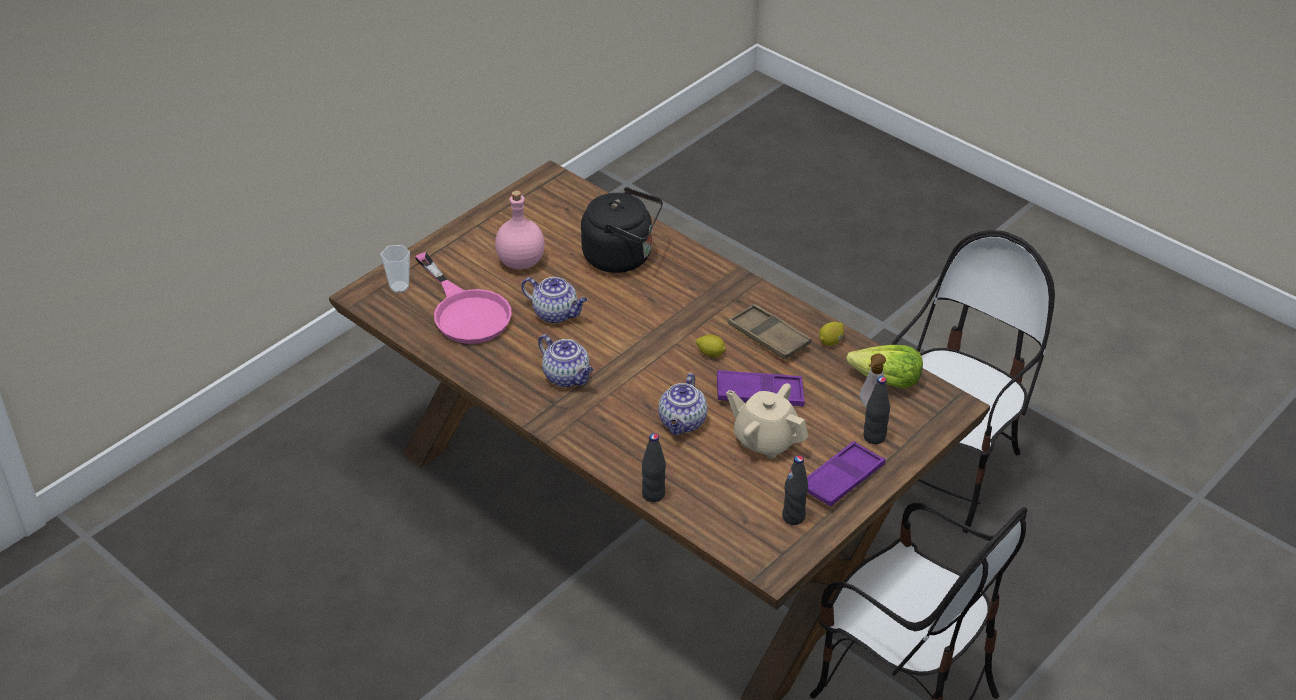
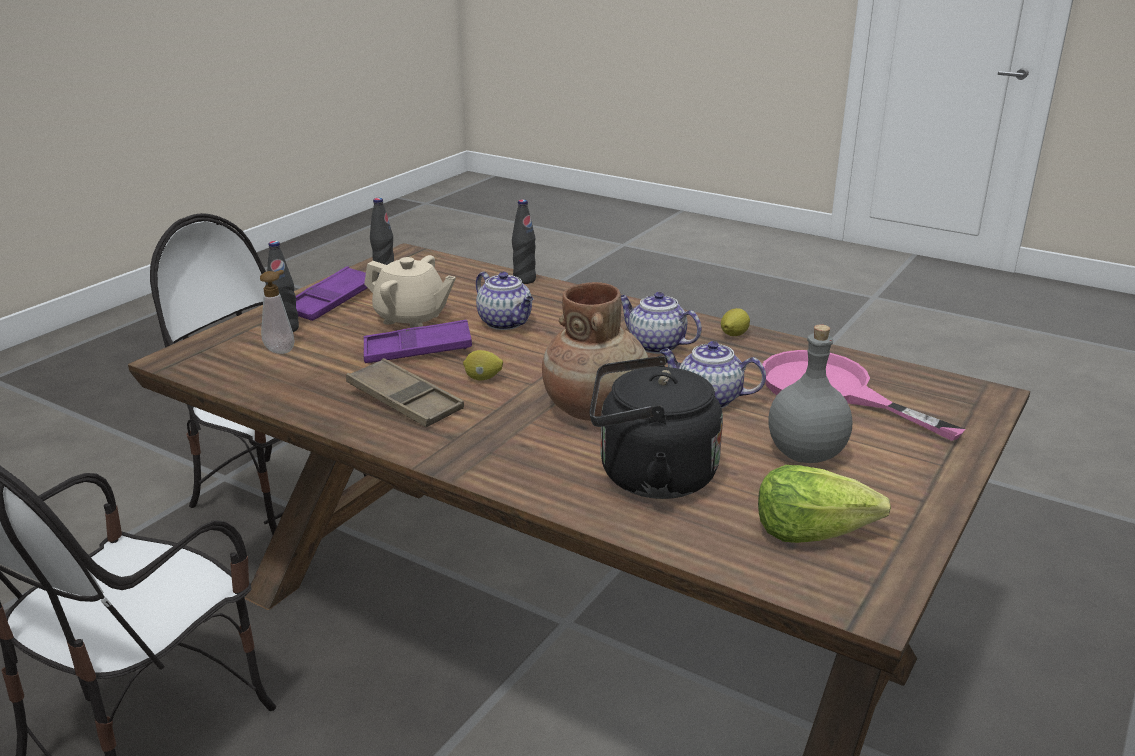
camera: 170 degrees right, 15 degrees down
cup [381,245,410,293] -> none
pink bottle [495,190,545,269] -> grey bottle [768,324,852,463]
teapot [659,373,707,435] -> teapot turned 135 degrees clockwise [476,272,534,330]
lemon [819,322,844,346] -> lemon moved to [721,308,750,336]
lettuce [846,345,923,388] -> lettuce moved to [758,465,891,543]
none -> brown vase [542,282,648,421]

